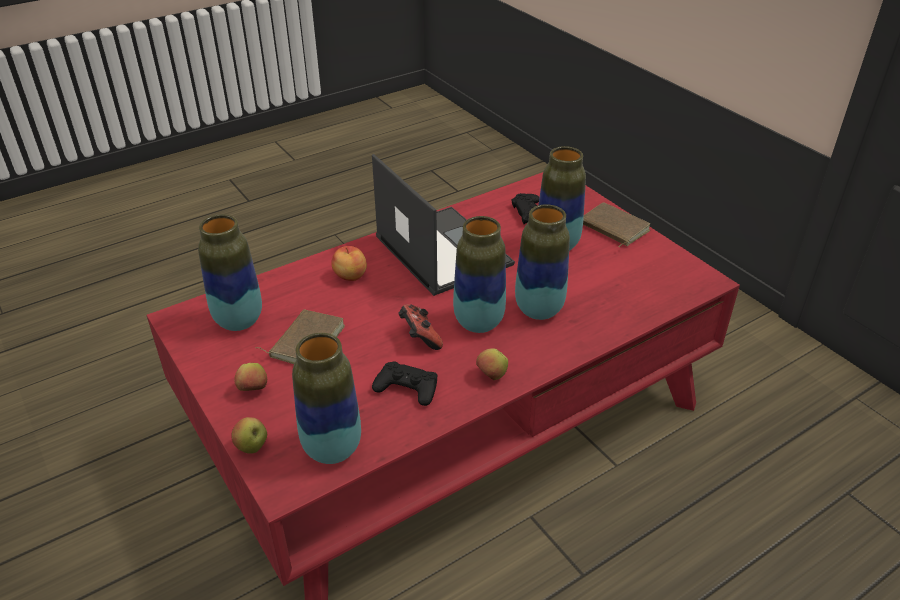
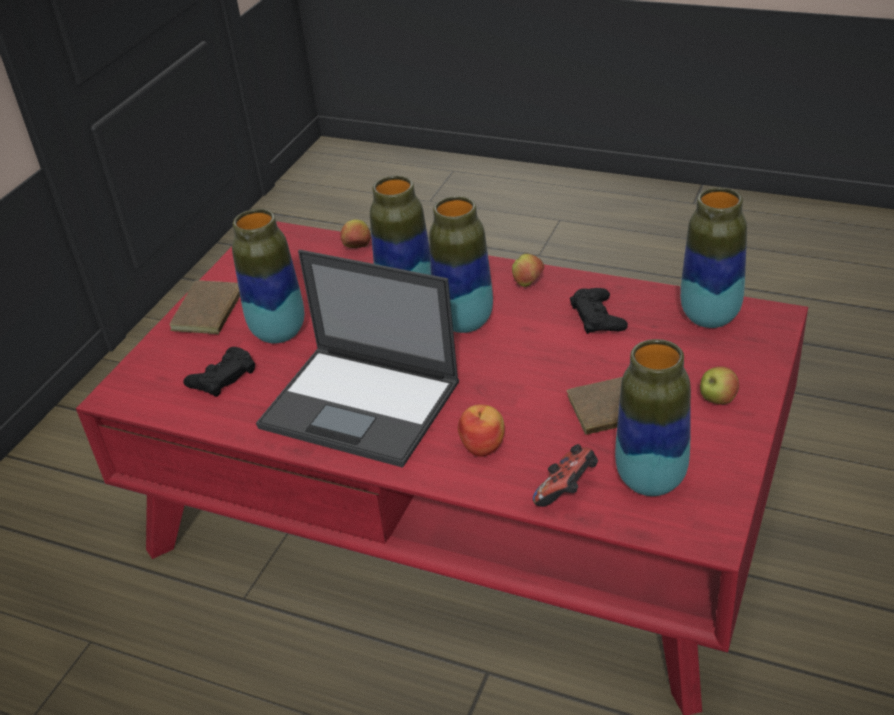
camera: 120 degrees left, 0 degrees up
apple [231,417,267,454] -> apple moved to [340,219,371,248]
laptop [372,154,515,296] -> laptop turned 90 degrees counterclockwise [256,250,460,468]
game controller [398,304,443,350] -> game controller moved to [533,444,598,507]

